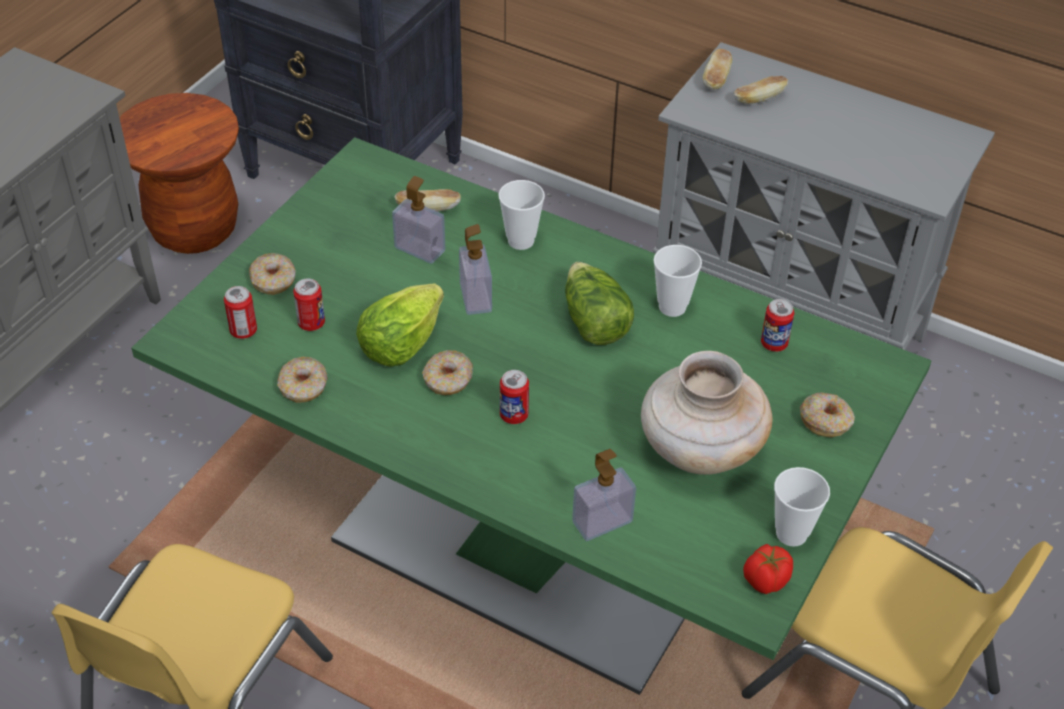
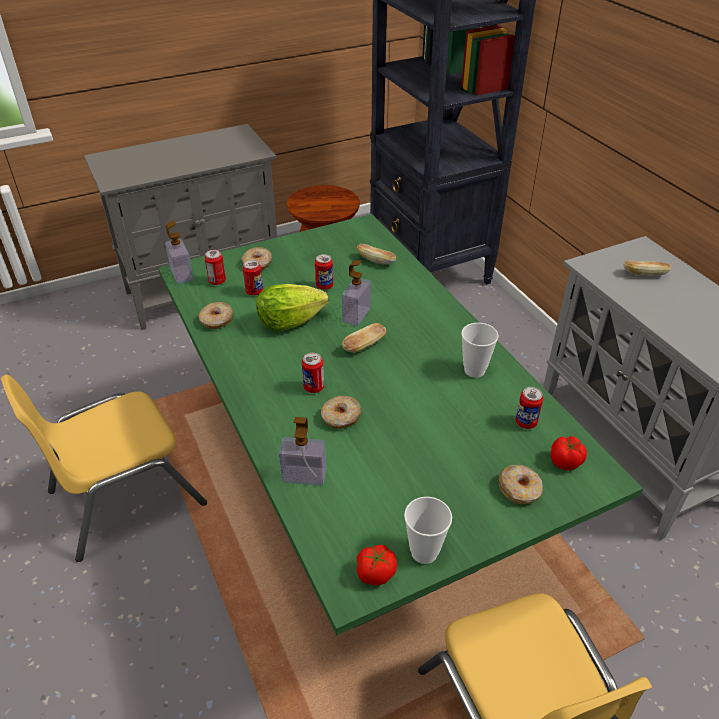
camera: 35 degrees right, 5 degrees down
soap dispenser [392,176,445,264] -> soap dispenser moved to [165,220,193,284]
donut [422,350,473,395] -> donut moved to [321,396,362,429]
cup [498,180,545,250] -> none
lettuce [565,262,634,345] -> none
beige vase [641,351,772,475] -> none
bread [702,49,732,89] -> bread moved to [342,323,386,353]
none -> can [315,254,333,290]
none -> tomato [551,436,587,471]

